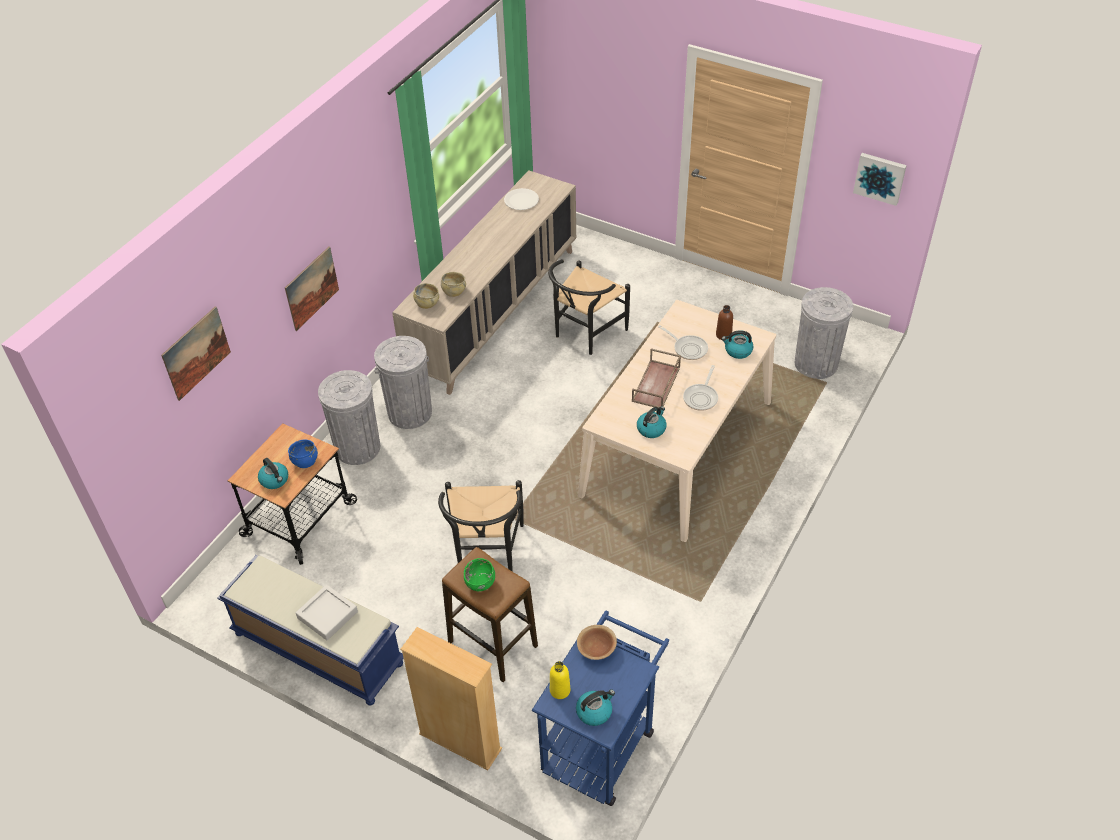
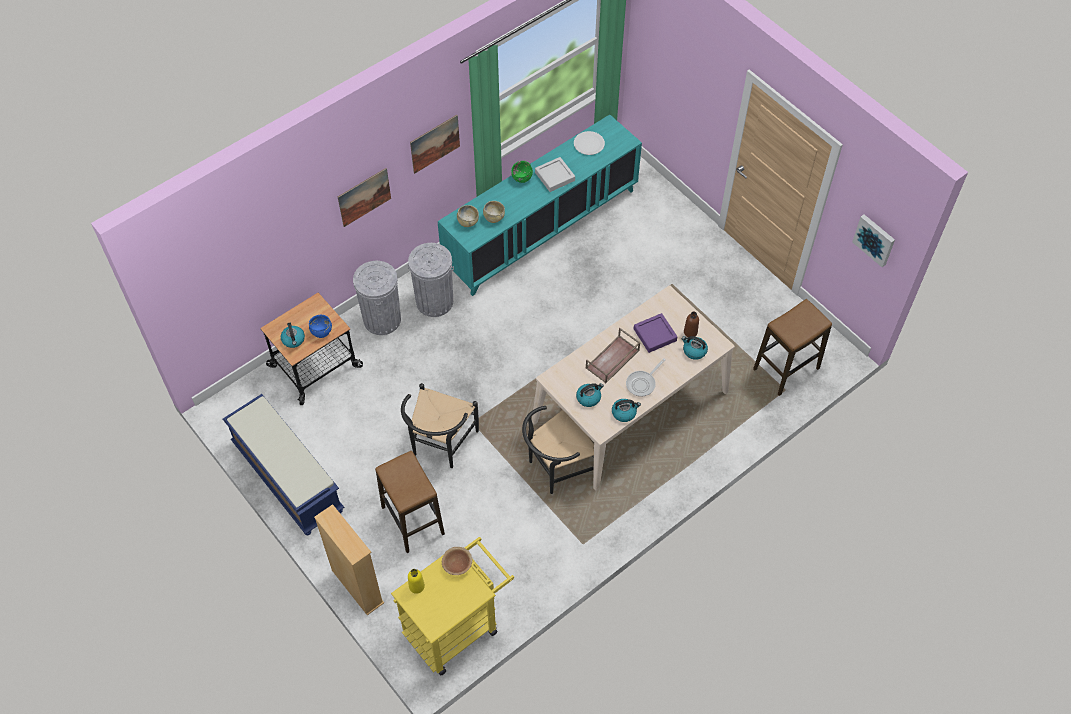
camera: 20 degrees right, 10 degrees up
picture [161,306,231,401] -> picture moved to [410,115,460,174]
grey tray [296,585,358,640] -> grey tray moved to [535,157,575,192]
beige cabinet [392,170,576,395] -> turquoise cabinet [438,114,642,296]
green bowl [464,558,495,591] -> green bowl moved to [511,161,533,183]
blue cart [532,611,669,806] -> yellow cart [391,537,514,675]
black chair [548,259,630,355] -> black chair moved to [522,406,594,494]
kettle [576,689,615,726] -> kettle moved to [612,399,641,422]
frying pan [658,325,708,360] -> purple tray [634,313,677,353]
grey trash can [795,287,853,379] -> stool [753,299,832,396]

